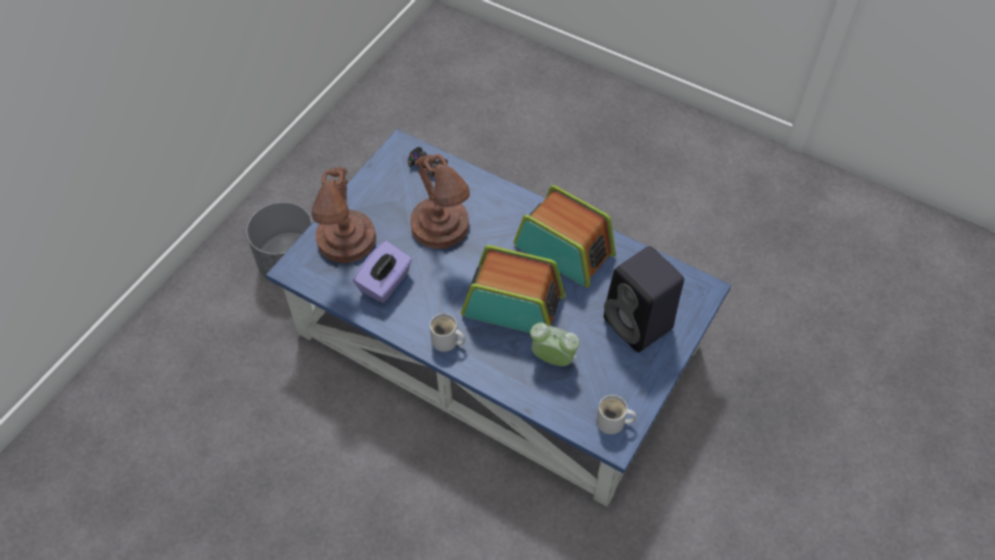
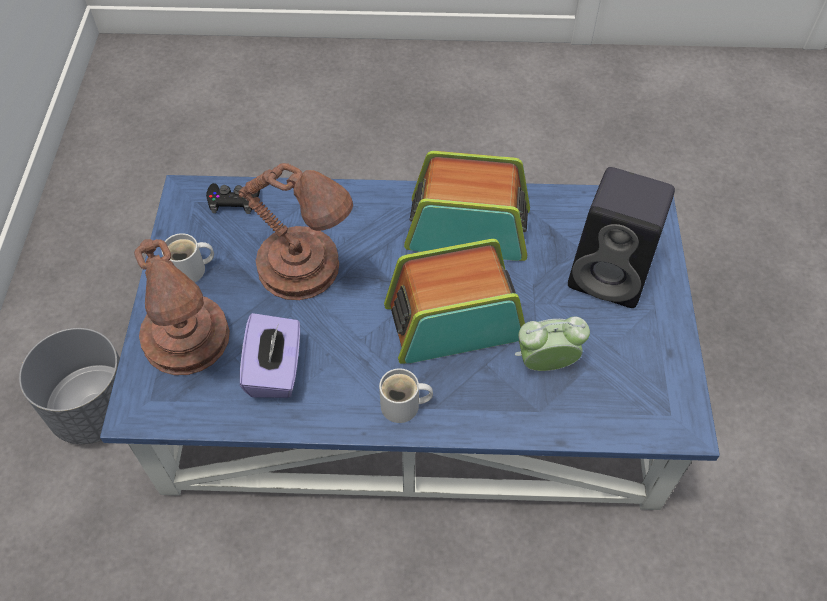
camera: 30 degrees left, 0 degrees up
white mug [596,395,637,434] -> white mug moved to [161,233,214,283]

